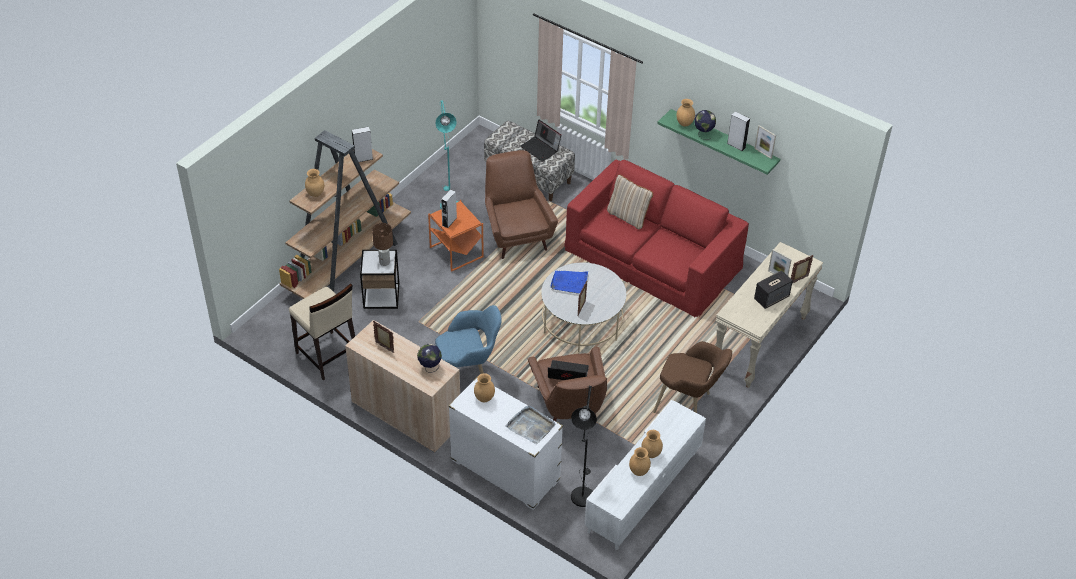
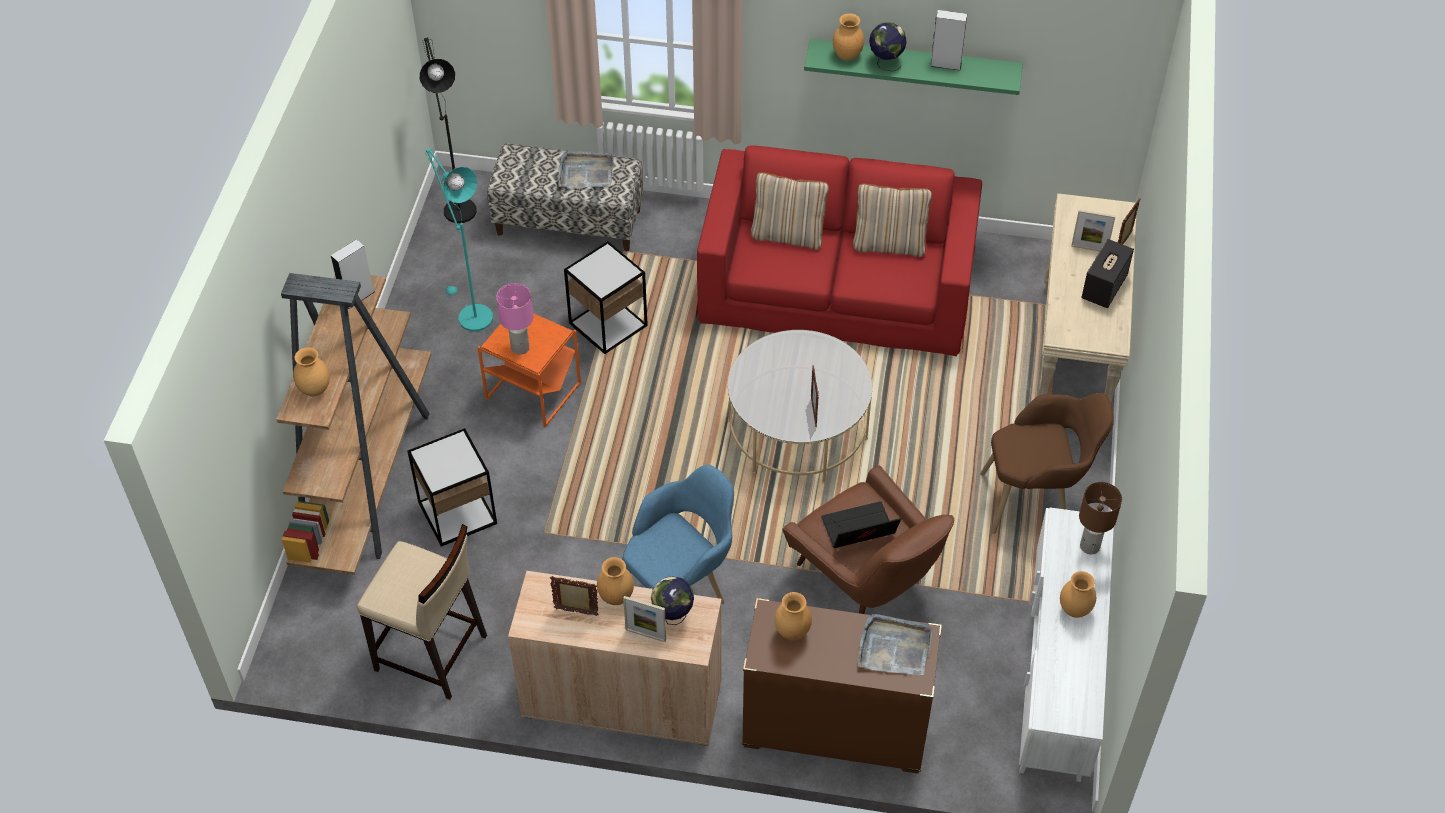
camera: 25 degrees left, 5 degrees up
brown table lamp [372,223,393,266] -> brown table lamp moved to [1079,482,1122,554]
grey speaker [441,189,457,228] -> pink table lamp [496,283,533,355]
white dresser [448,376,563,510] -> brown dresser [742,598,942,774]
brown armchair [485,150,558,259] -> side table [564,241,648,354]
laptop [520,119,561,162] -> grey tray [559,151,614,188]
blue tray [550,271,588,294] -> none
black floor lamp [571,386,597,507] -> black floor lamp moved to [420,38,477,223]
brown vase [629,447,651,476] -> brown vase moved to [597,557,634,605]
picture frame [754,125,776,159] -> picture frame moved to [623,596,666,642]
none -> beige pillow [853,184,932,257]

